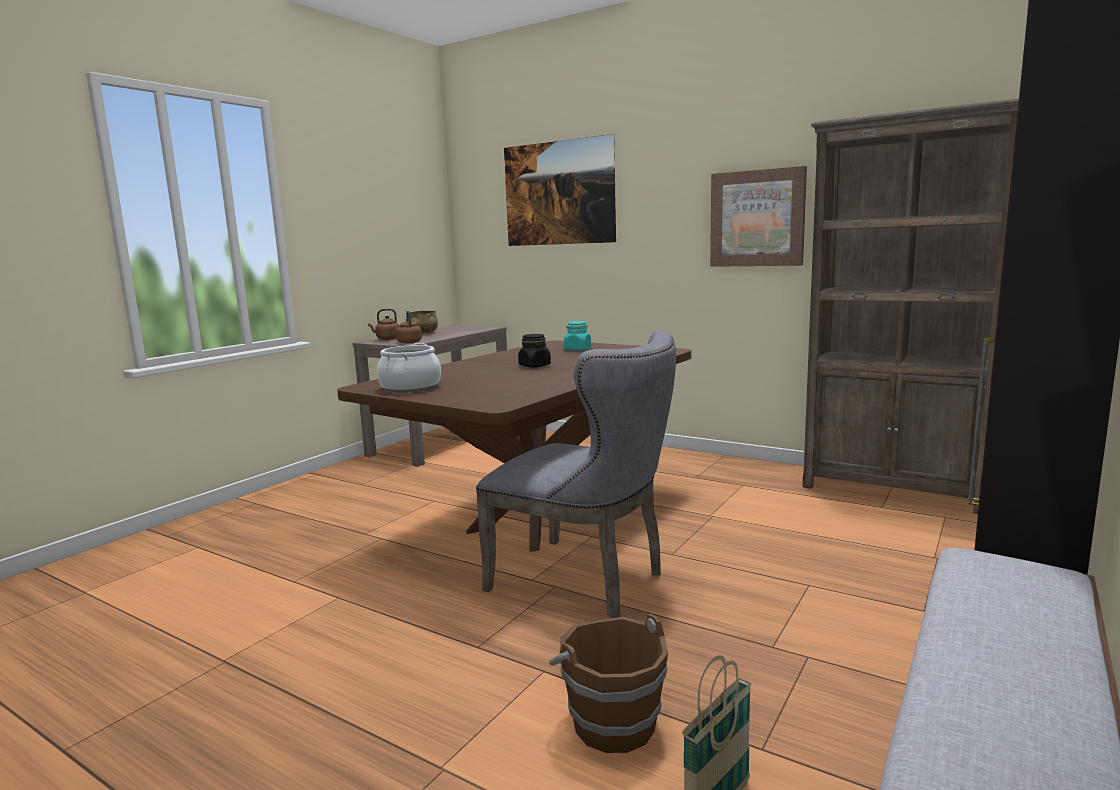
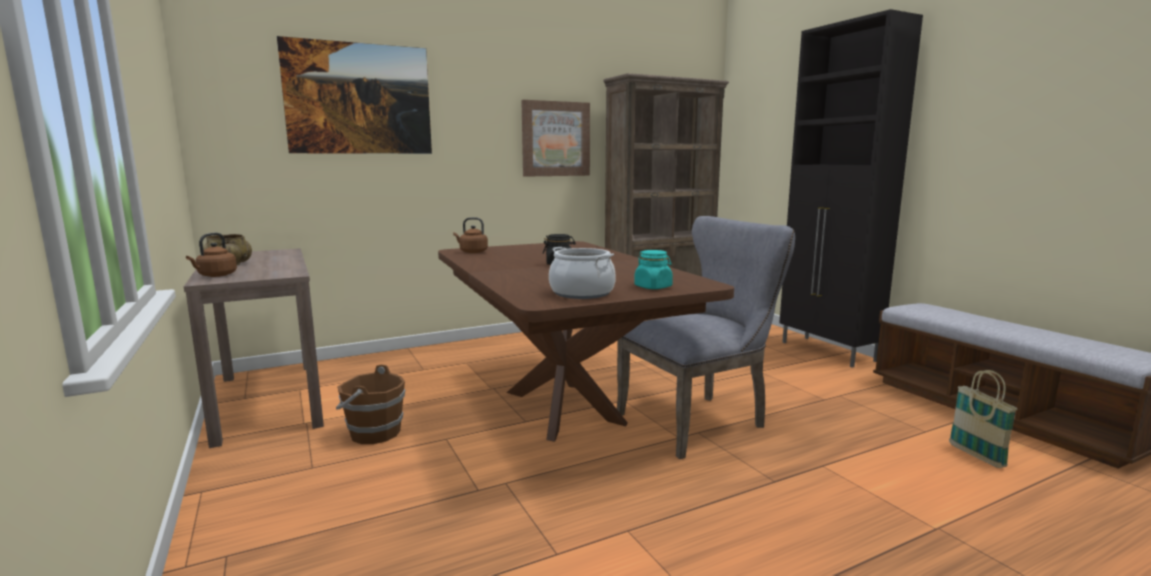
camera: 60 degrees left, 0 degrees up
brown kettle [396,311,422,344] -> brown kettle moved to [453,217,488,253]
brown bucket [549,614,668,753] -> brown bucket moved to [336,364,405,444]
turquoise jar [564,321,591,351] -> turquoise jar moved to [634,250,673,289]

